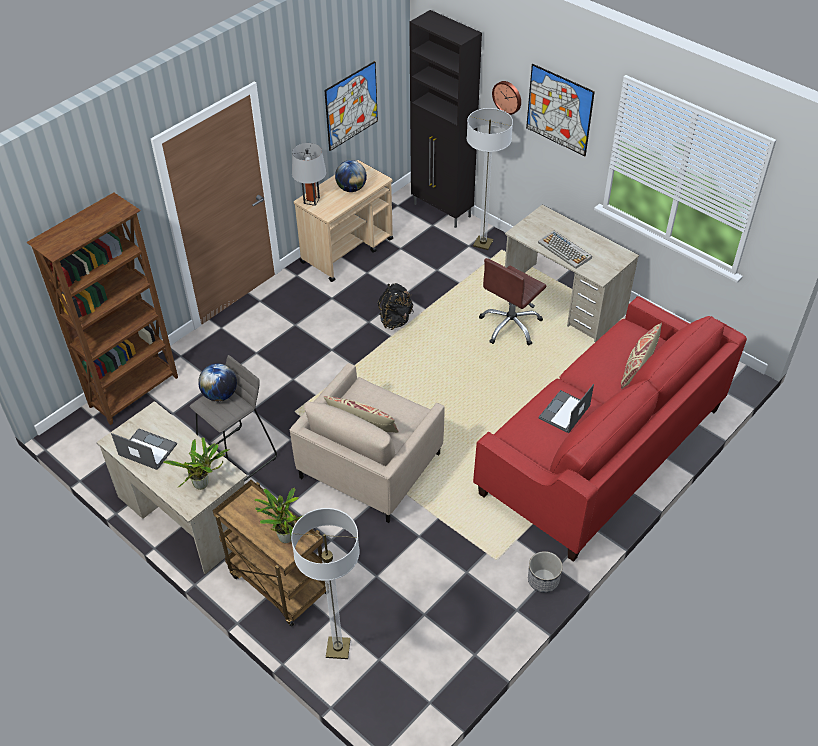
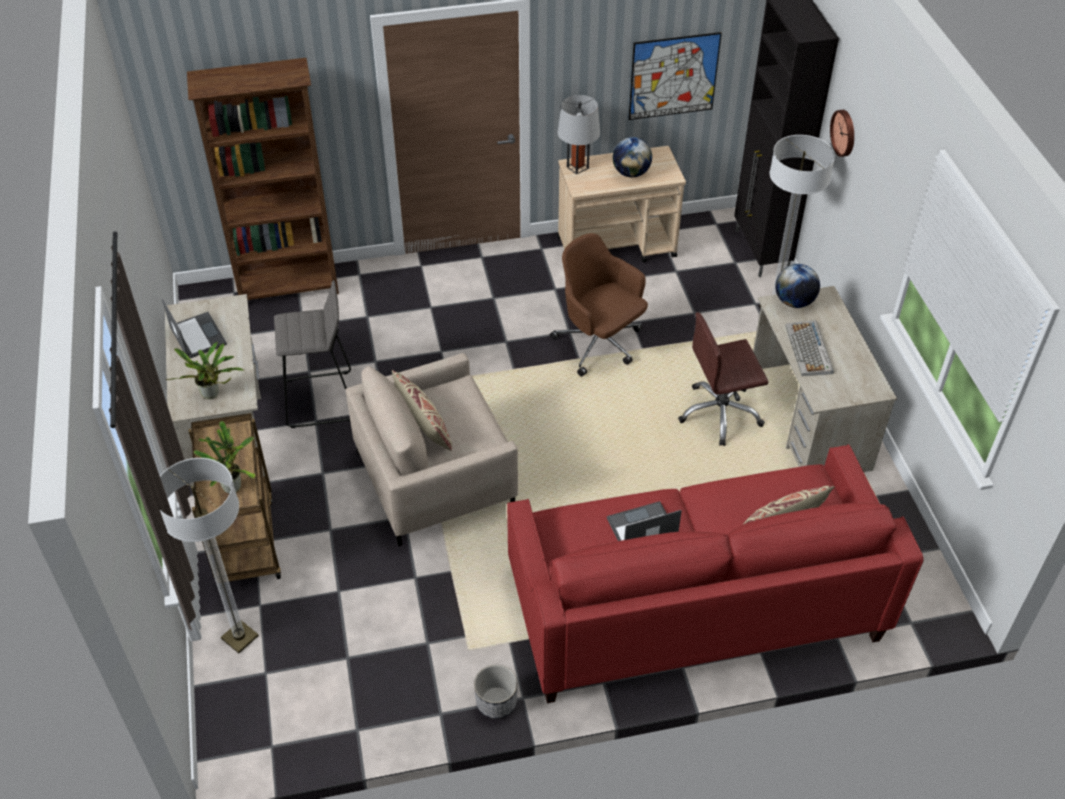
camera: 35 degrees right, 0 degrees up
globe [198,363,237,401] -> globe moved to [775,264,820,308]
black backpack [378,283,413,330] -> brown office chair [550,233,648,377]
picture [526,64,595,156] -> none

